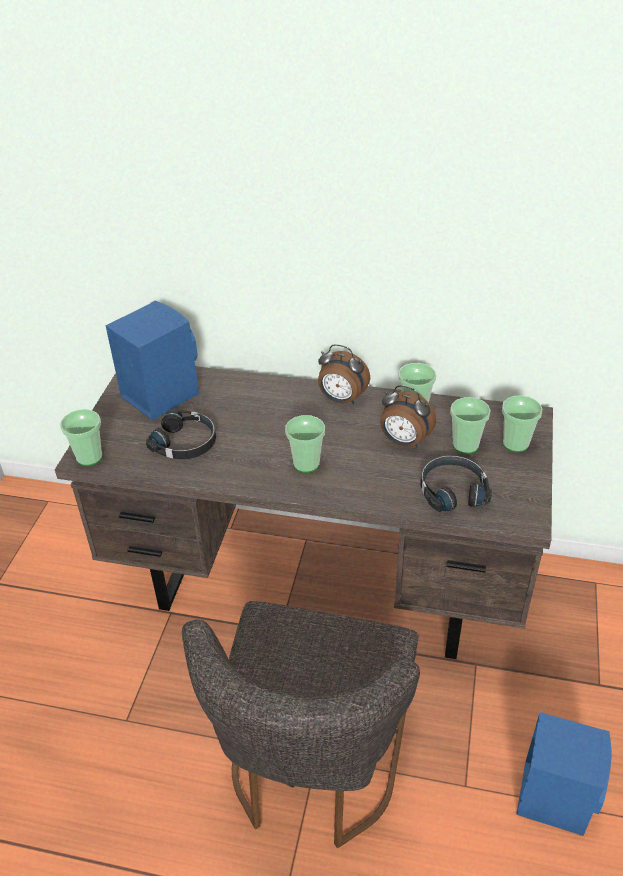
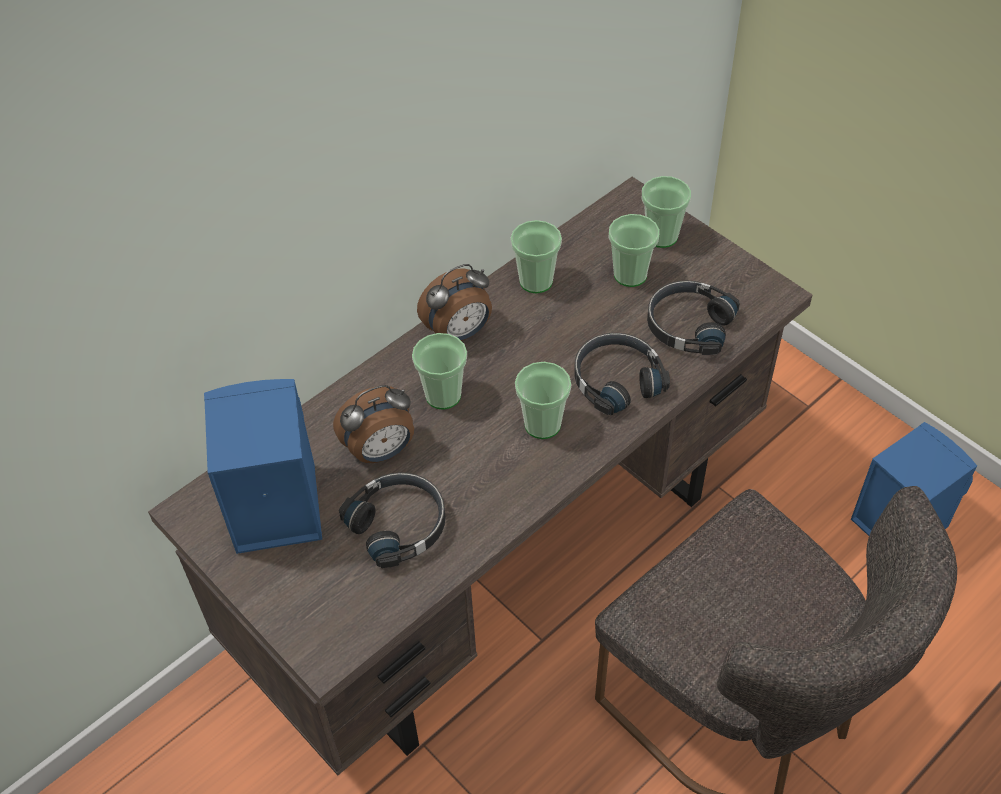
camera: 55 degrees left, 10 degrees up
cup [60,409,103,466] -> cup moved to [412,333,467,410]
alarm clock [380,385,436,447] -> alarm clock moved to [333,385,414,463]
none -> black headphones [574,333,670,415]

